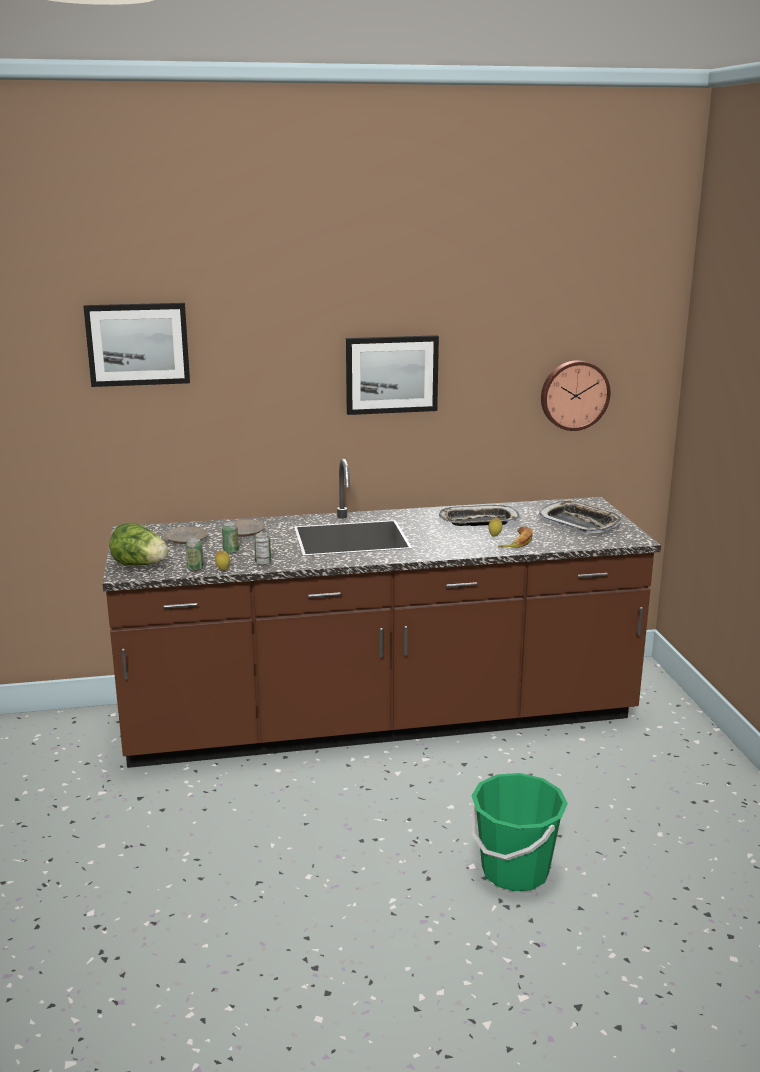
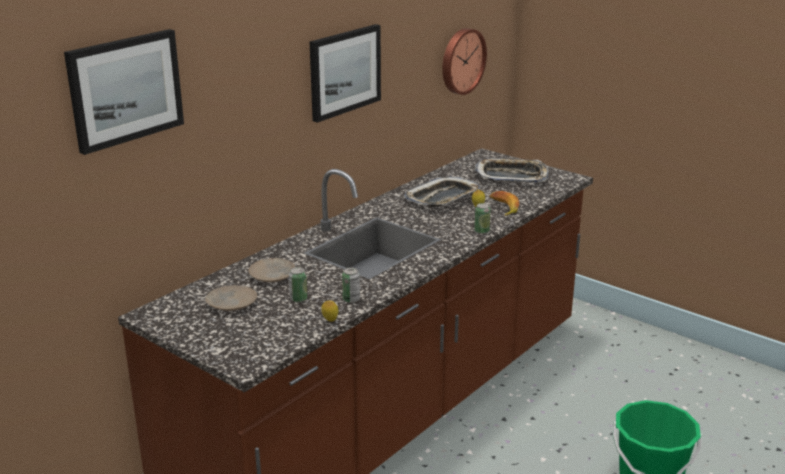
camera: 40 degrees left, 5 degrees up
lettuce [109,523,169,566] -> none
can [186,538,204,571] -> can moved to [474,203,490,234]

